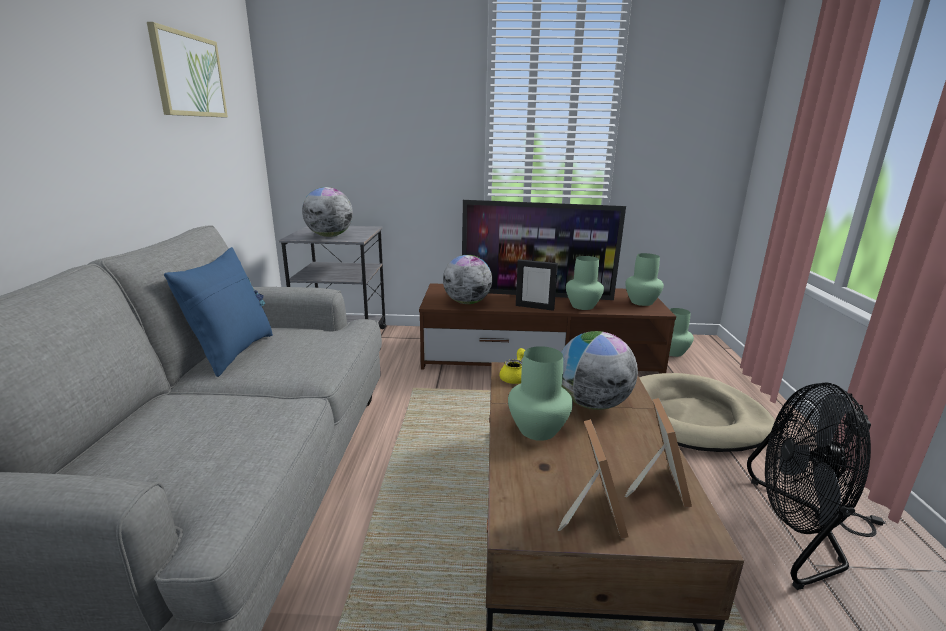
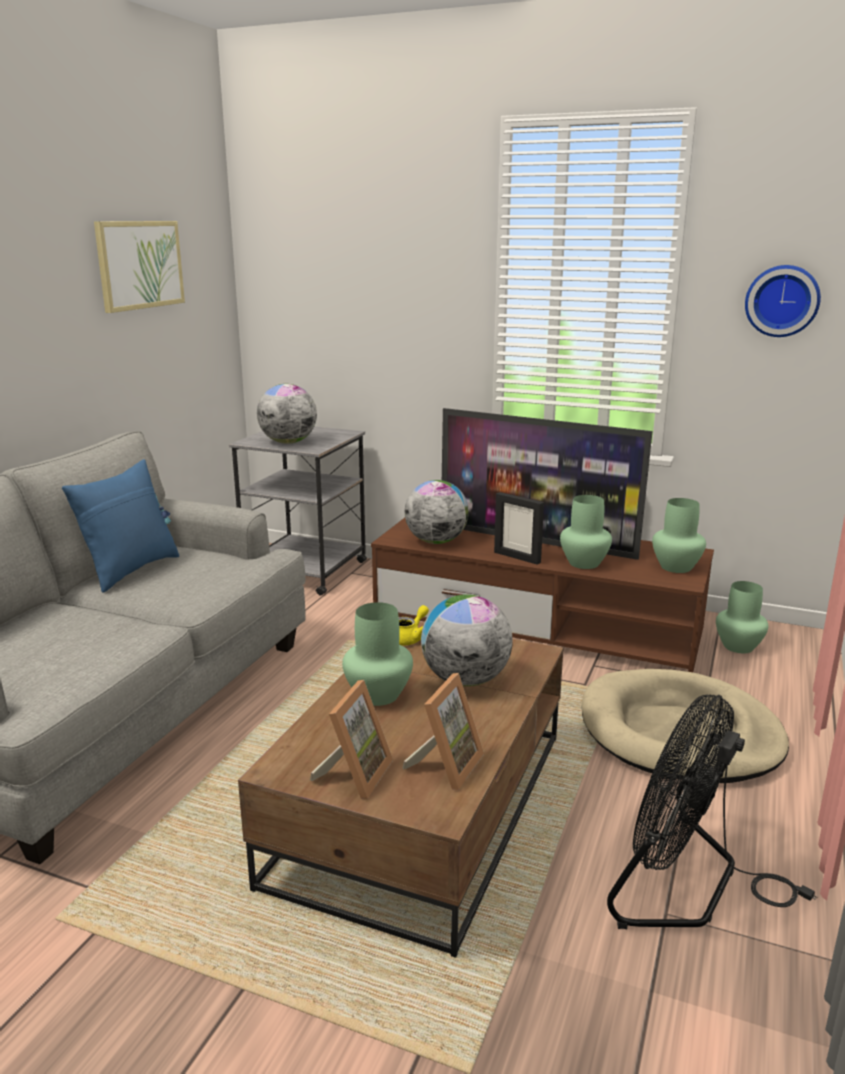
camera: 20 degrees right, 0 degrees up
none -> wall clock [745,265,821,337]

